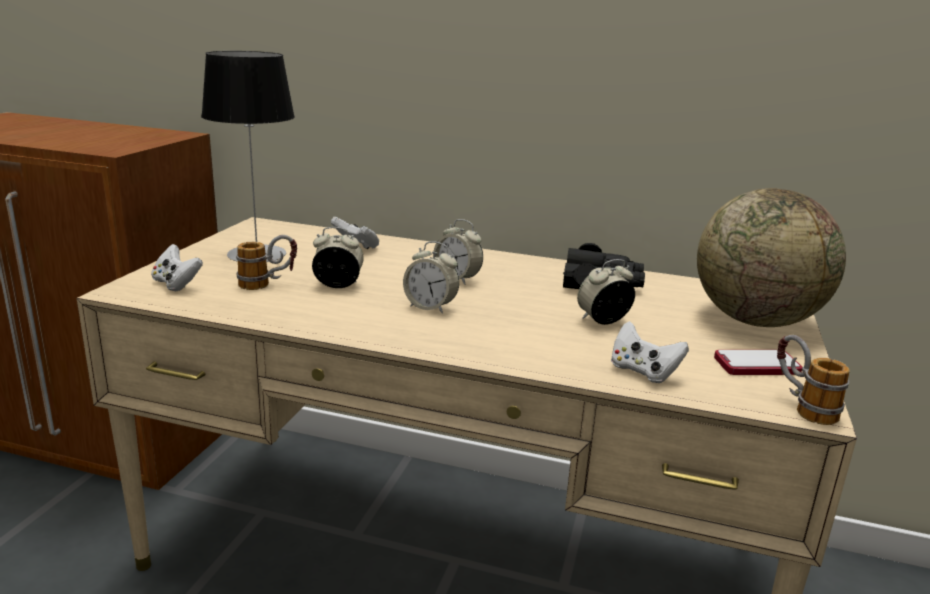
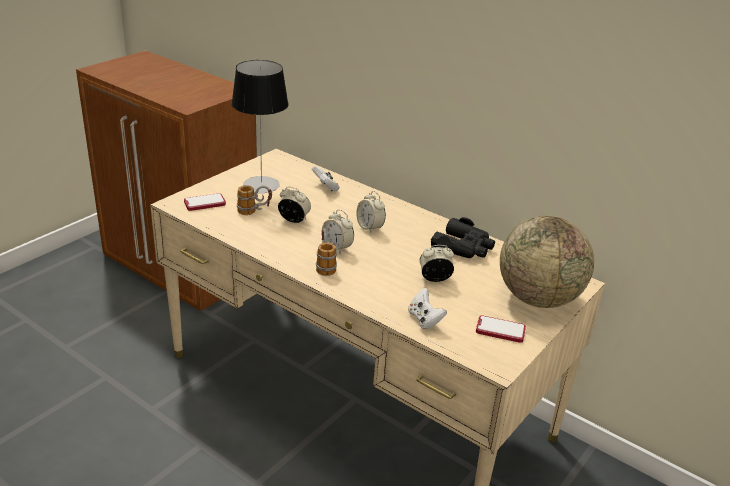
camera: 20 degrees right, 10 degrees up
white game controller [151,244,203,291] -> phone [184,193,226,211]
mug [777,335,850,425] -> mug moved to [316,229,337,276]

